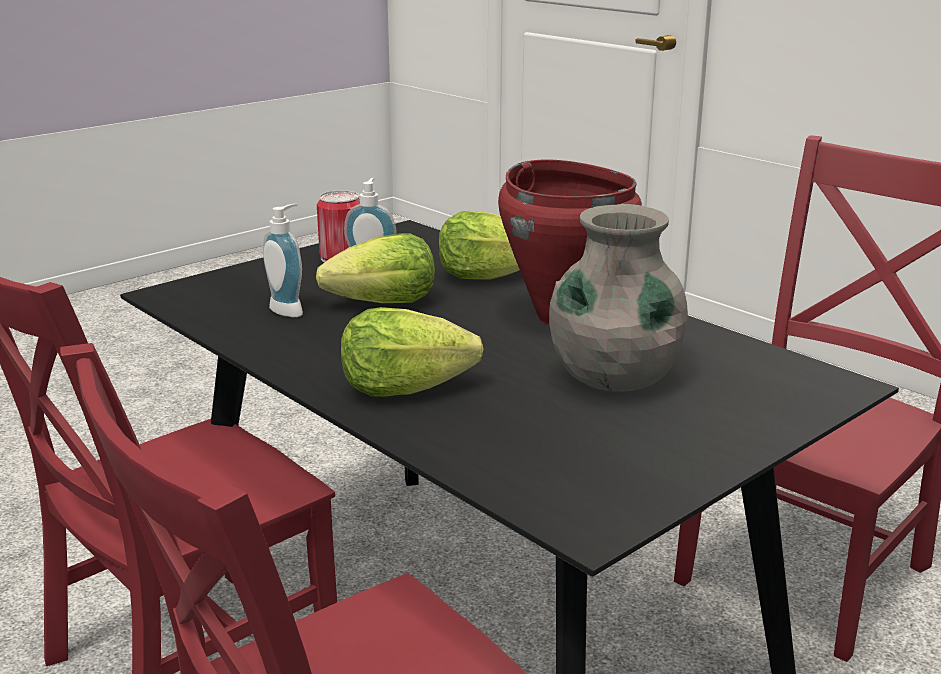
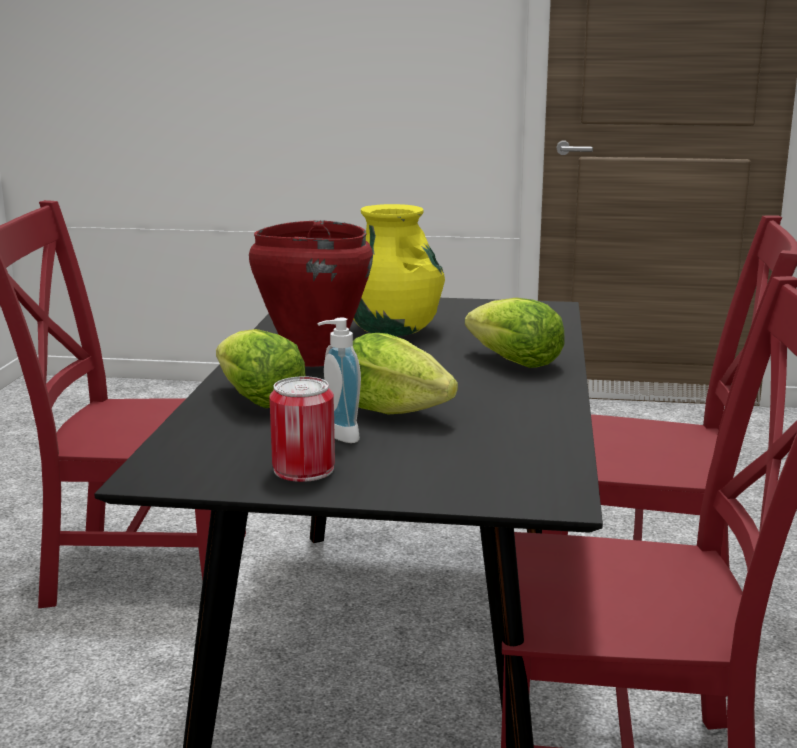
camera: 130 degrees left, 5 degrees down
soap dispenser [263,204,303,317] -> none
grey vase [549,204,688,392] -> yellow vase [353,204,445,336]

